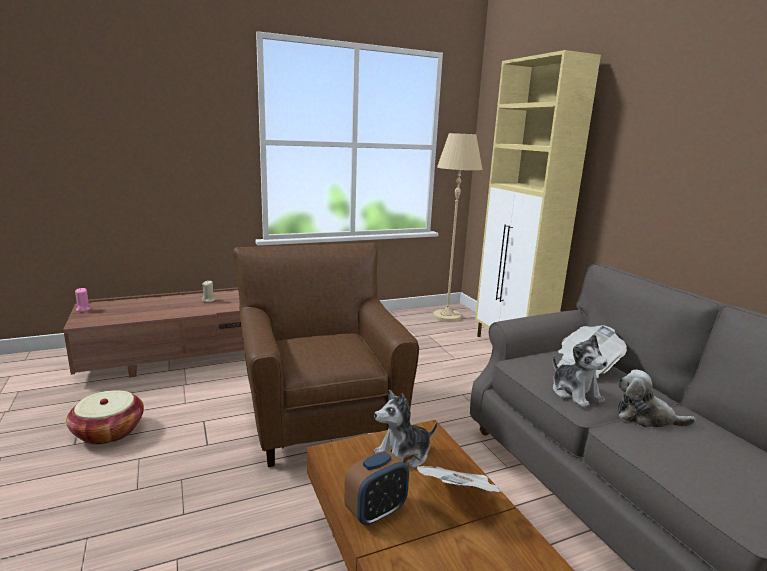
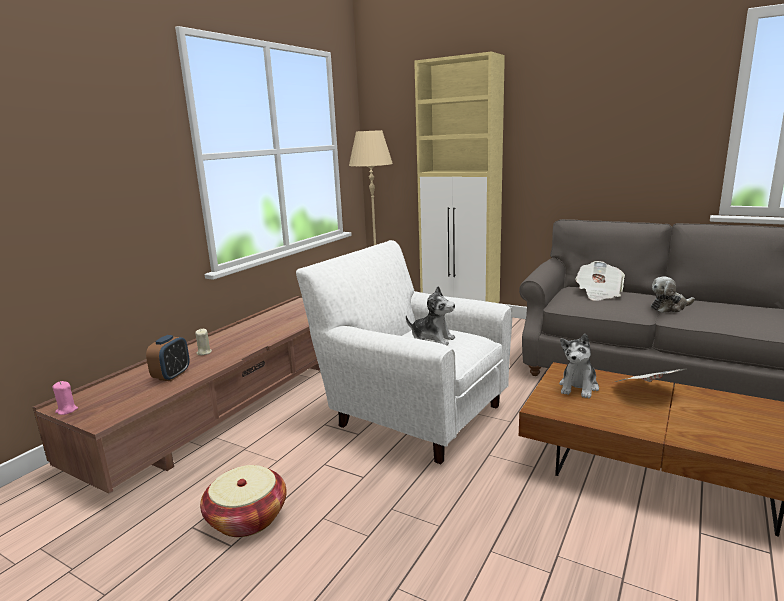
camera: 35 degrees left, 0 degrees up
brown armchair [233,243,419,467] -> white armchair [296,240,513,464]
alarm clock [344,450,409,526] -> alarm clock moved to [146,335,190,381]
plush toy [553,334,608,408] -> plush toy moved to [406,286,455,345]

